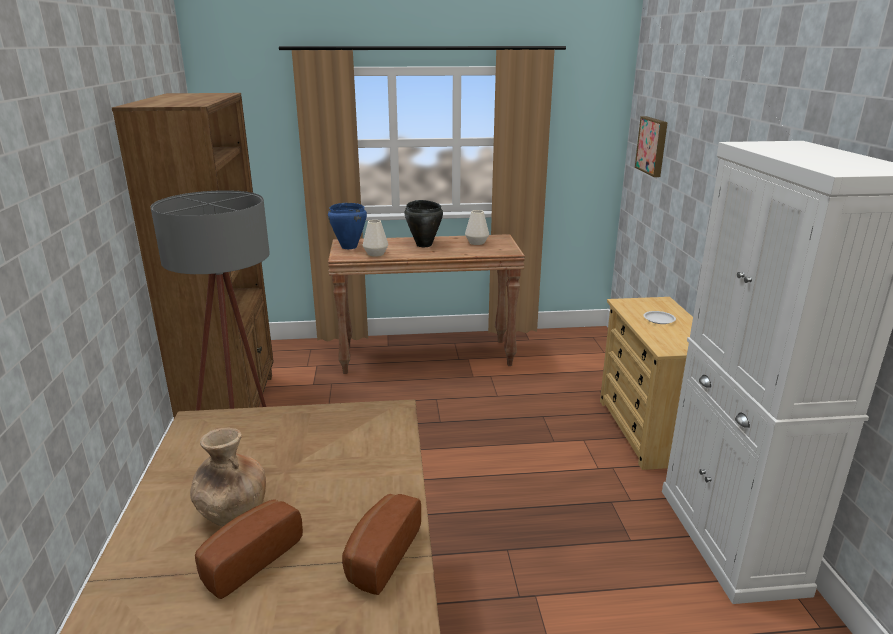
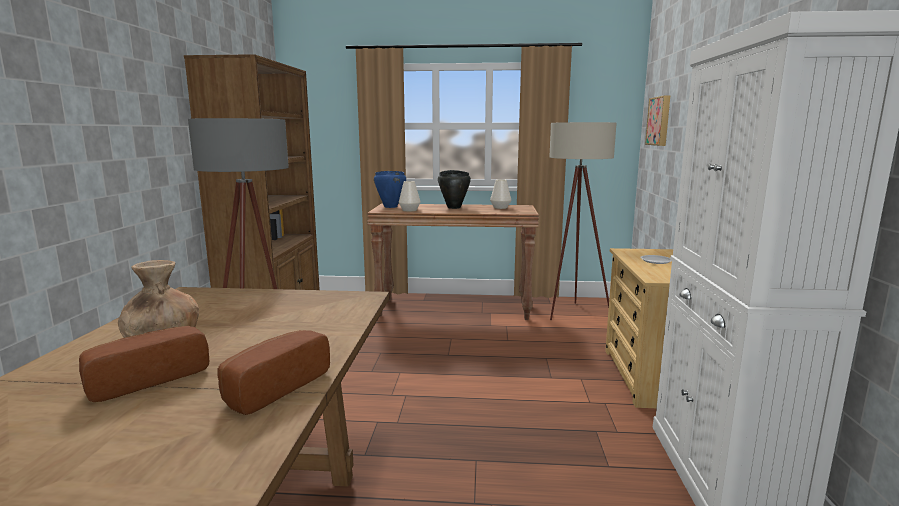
camera: 10 degrees right, 10 degrees down
none -> beige floor lamp [549,122,617,320]

